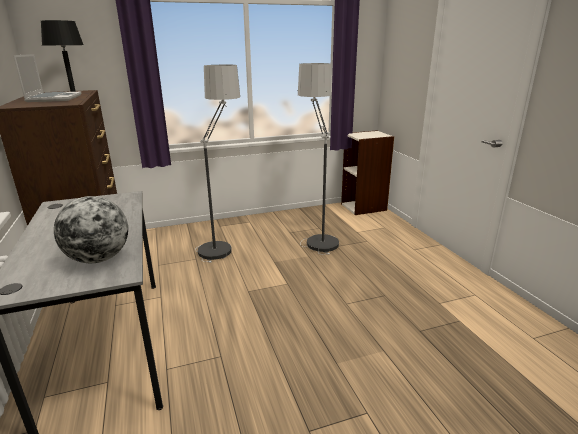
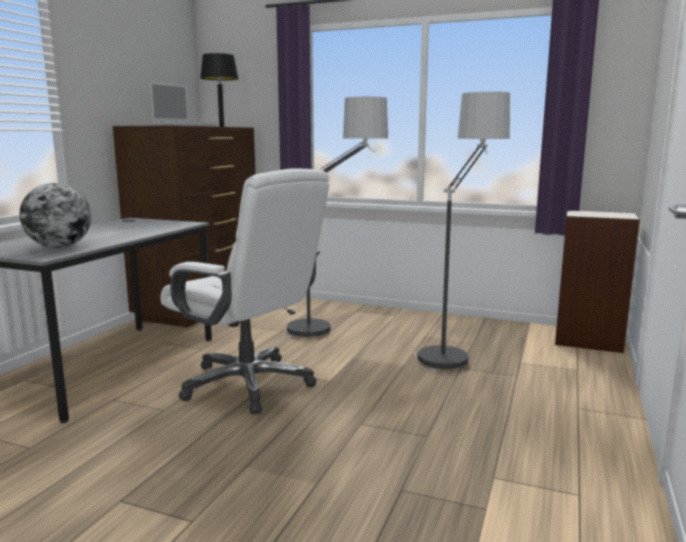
camera: 40 degrees right, 10 degrees down
none -> white office chair [160,168,329,414]

